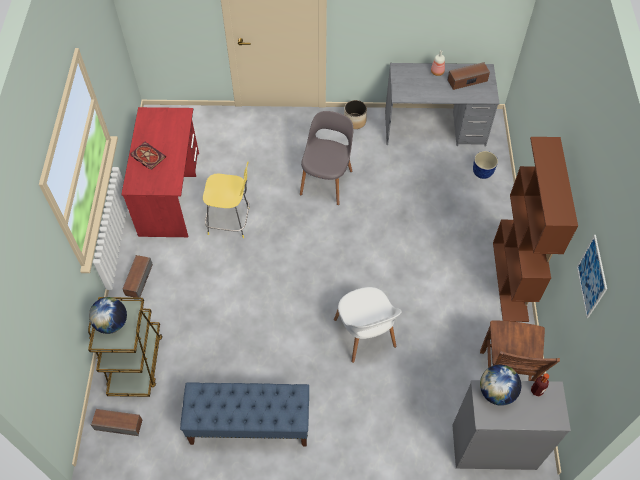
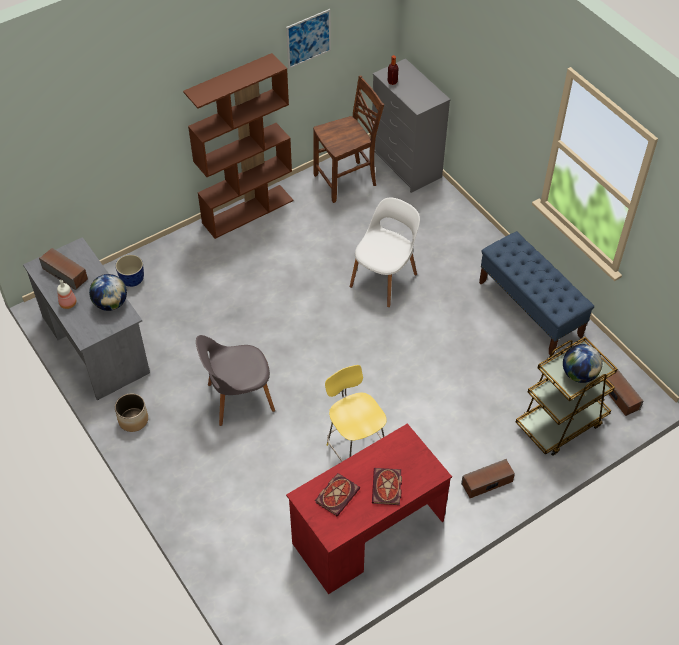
camera: 125 degrees left, 5 degrees down
globe [480,365,521,406] -> globe moved to [89,274,127,311]
none -> book [315,473,360,517]

